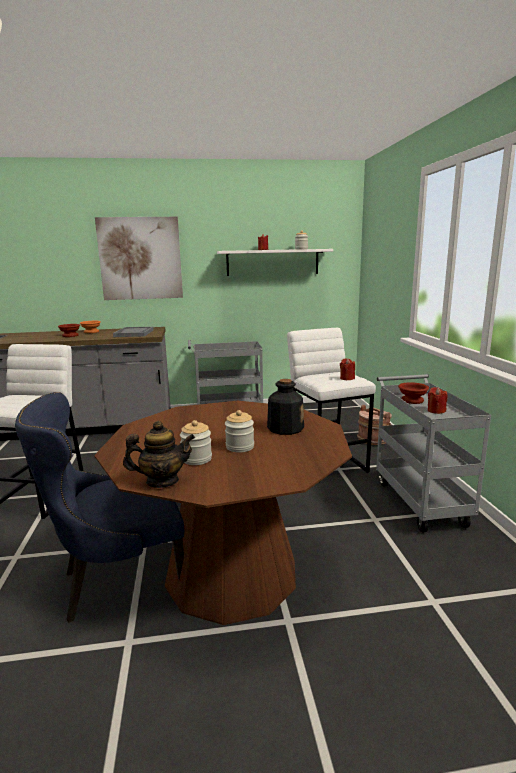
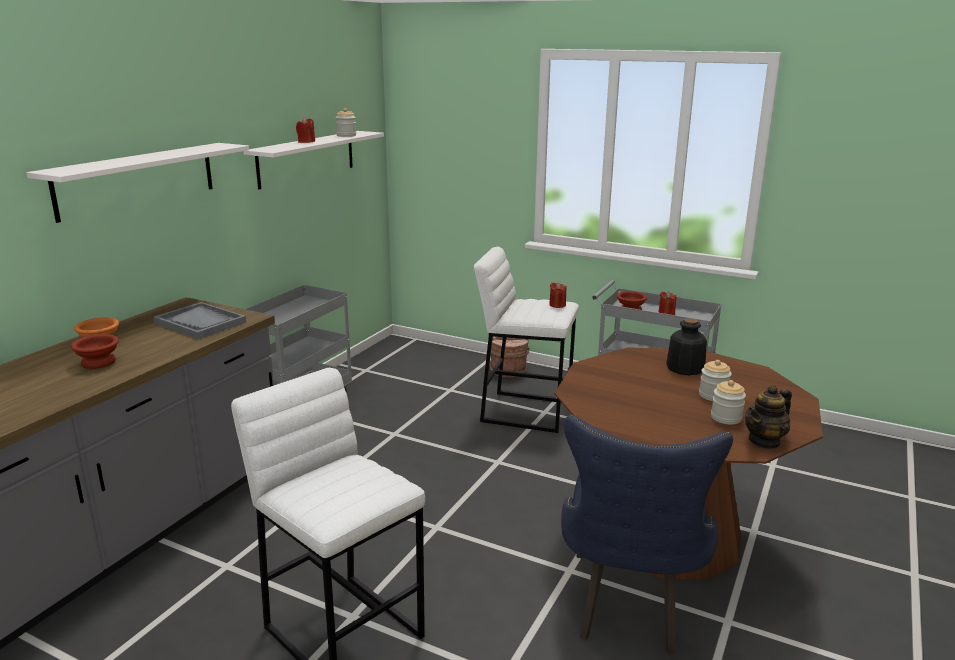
camera: 55 degrees left, 5 degrees up
picture [95,217,183,300] -> white shelf [27,143,249,223]
teapot [123,421,195,488] -> teapot turned 150 degrees counterclockwise [745,385,792,449]

